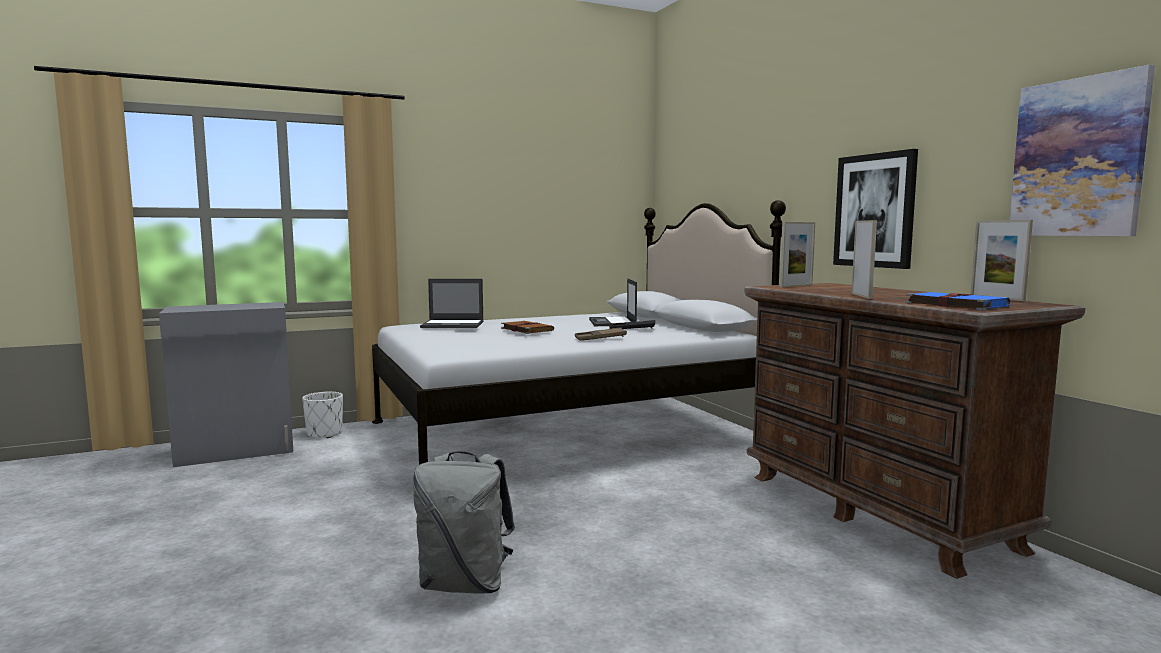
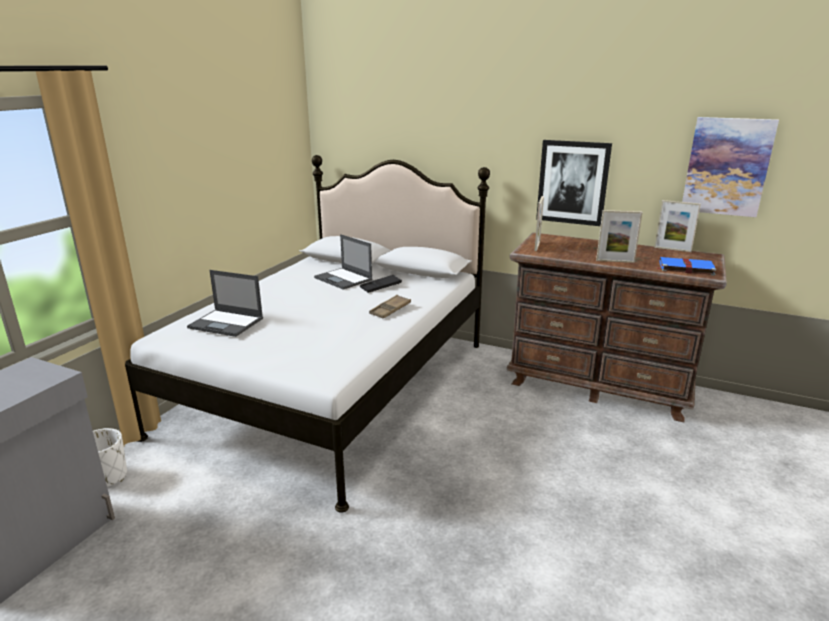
camera: 40 degrees left, 15 degrees up
grey backpack [413,451,515,594] -> none
laptop [420,279,484,328] -> laptop turned 60 degrees clockwise [187,270,263,337]
brown book [501,321,554,334] -> none
picture frame [851,220,877,299] -> picture frame turned 135 degrees clockwise [596,210,642,263]

